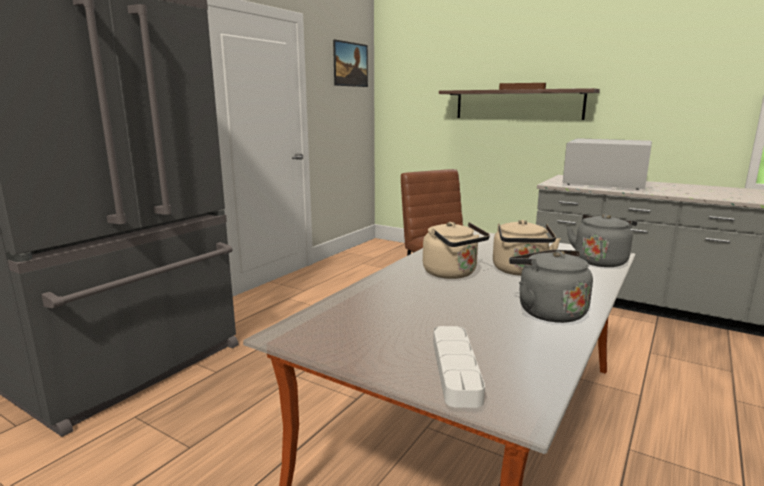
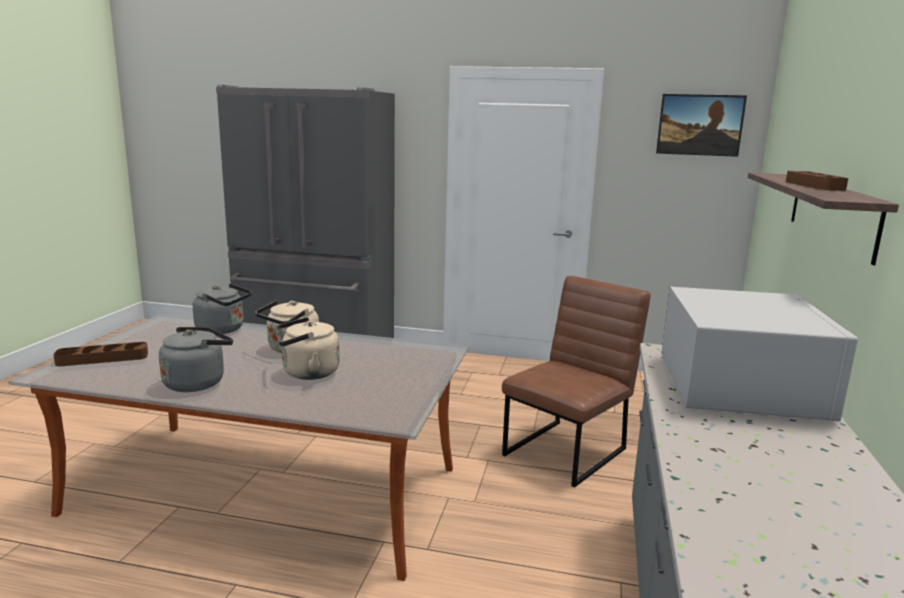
camera: 70 degrees right, 0 degrees up
white tray [433,326,485,408] -> brown tray [53,342,148,366]
grey kettle [567,214,637,267] -> grey kettle moved to [193,284,252,334]

